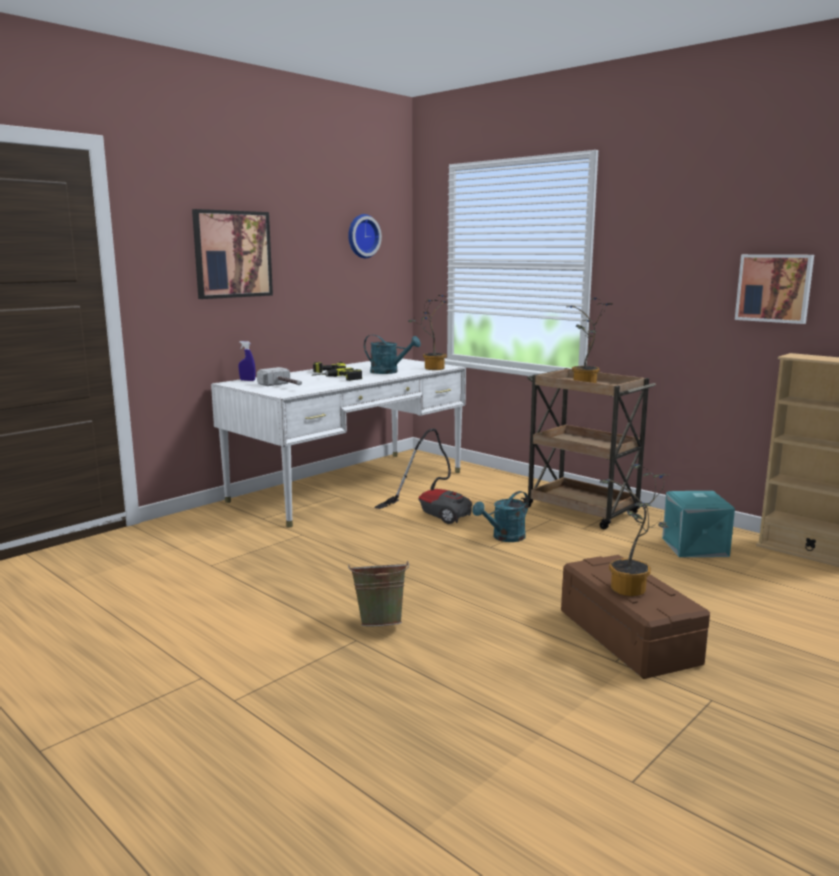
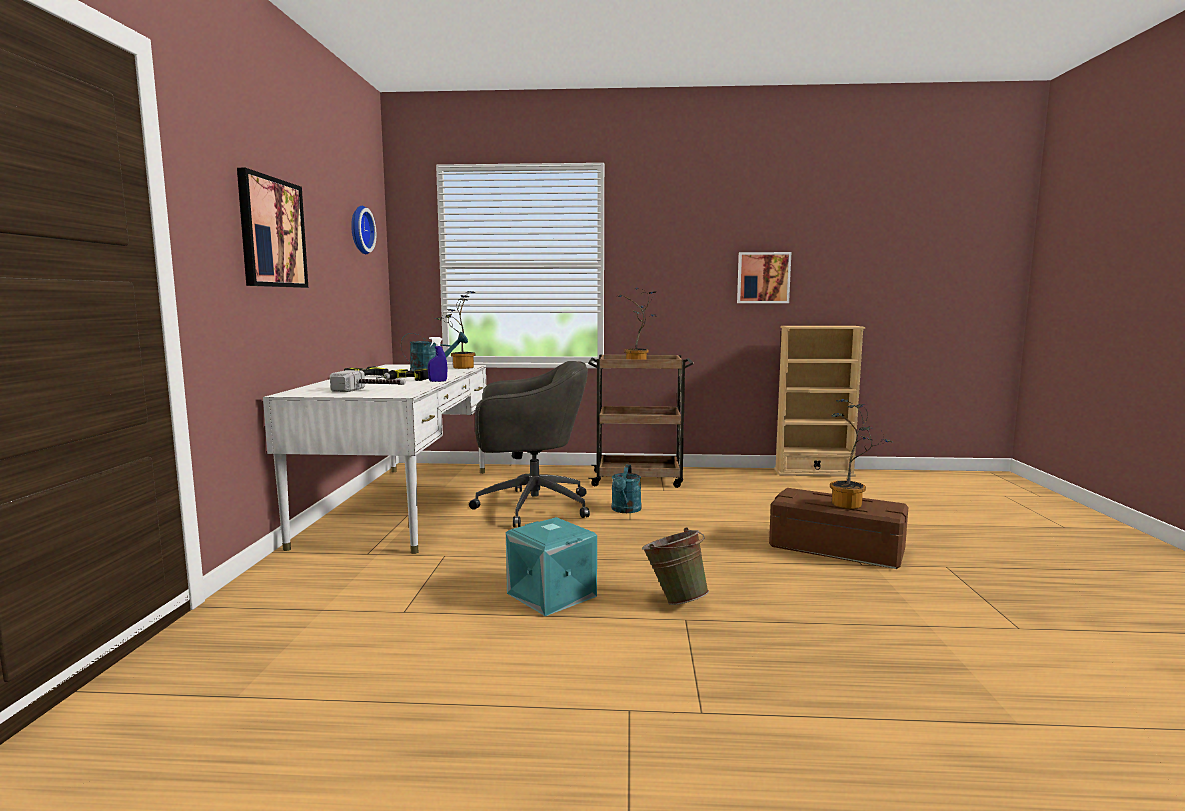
camera: 40 degrees left, 5 degrees down
blue spray bottle [239,341,255,381] -> blue spray bottle moved to [428,337,447,382]
vacuum cleaner [375,428,472,524] -> grey office chair [469,361,590,527]
turquoise storage box [662,491,735,557] -> turquoise storage box moved to [506,517,597,616]

